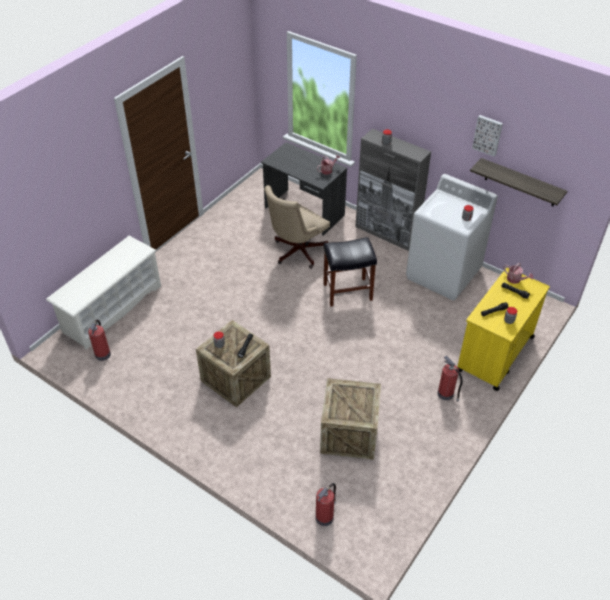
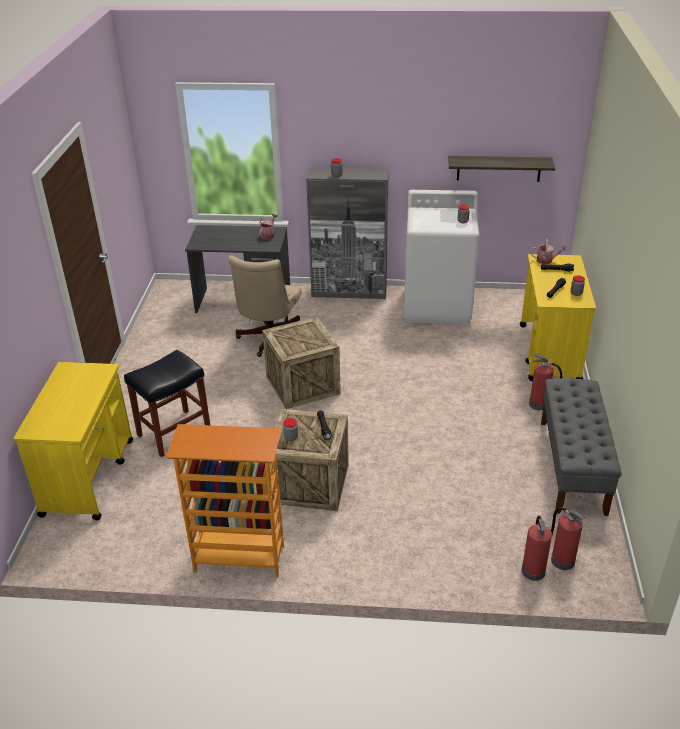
camera: 30 degrees left, 10 degrees down
white shoe rack [46,236,161,349] -> yellow cart [14,362,133,520]
fire extinguisher [88,320,111,361] -> fire extinguisher moved to [551,507,586,570]
crate [320,378,381,460] -> crate moved to [262,317,341,409]
black stool [323,237,377,307] -> black stool moved to [124,350,210,457]
picture [472,115,503,157] -> none
none -> bookcase [166,424,284,577]
none -> grey bench [541,378,622,516]

